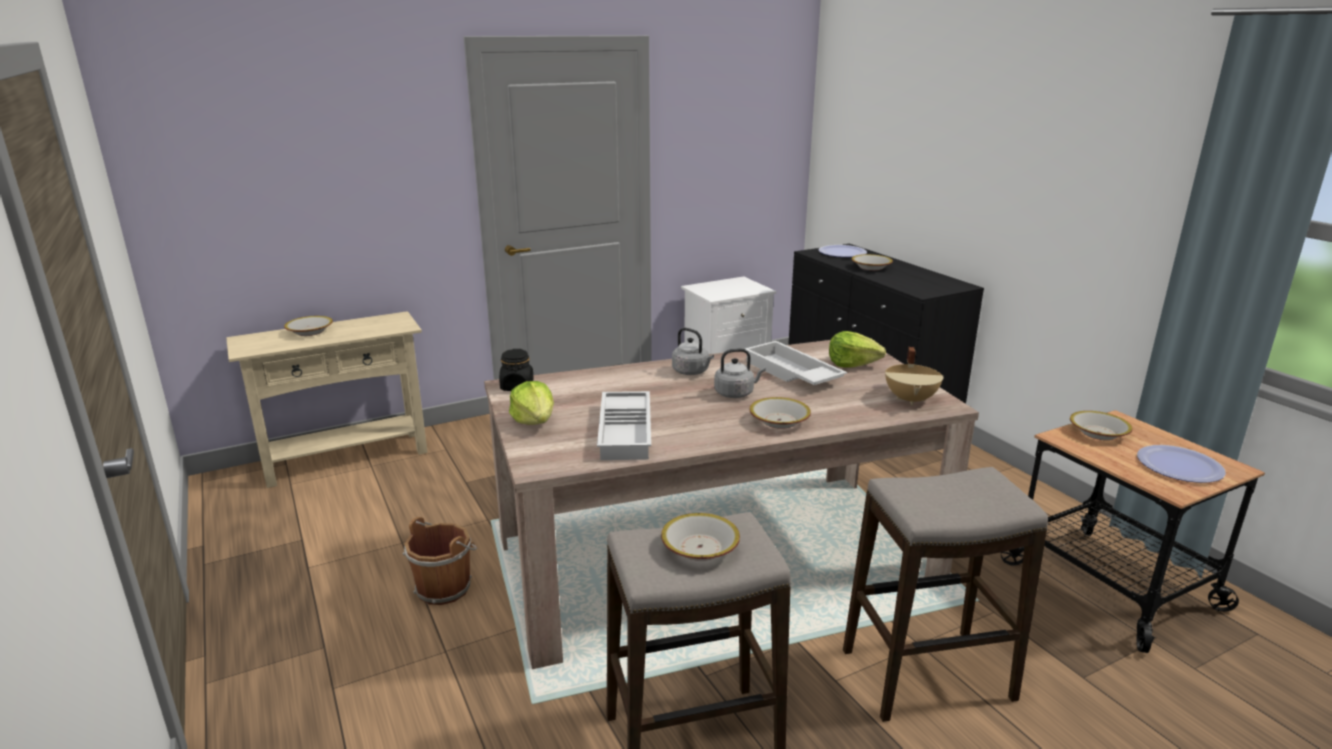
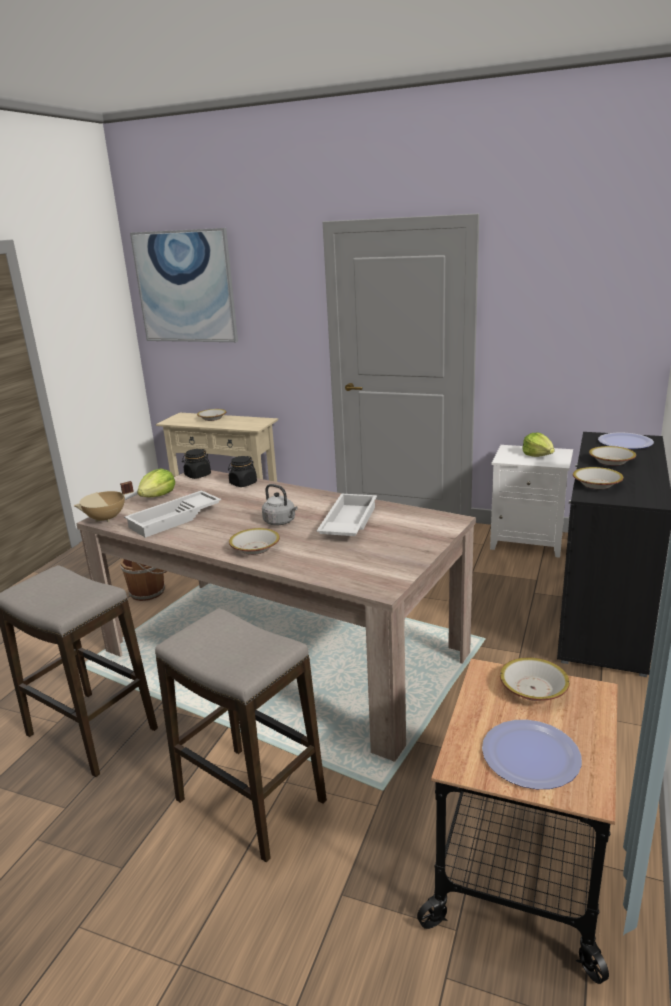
camera: 50 degrees right, 0 degrees up
bowl [661,513,740,561] -> bowl moved to [573,467,623,489]
grey kettle [672,328,714,375] -> none
lettuce [829,331,886,367] -> lettuce moved to [522,433,555,457]
beige cooking pot [885,347,943,405] -> beige cooking pot moved to [74,481,134,522]
none -> picture [130,228,238,342]
none -> black jar [228,456,257,487]

